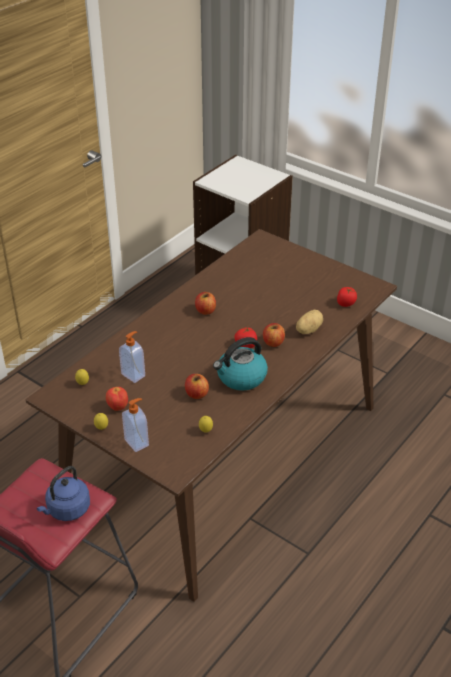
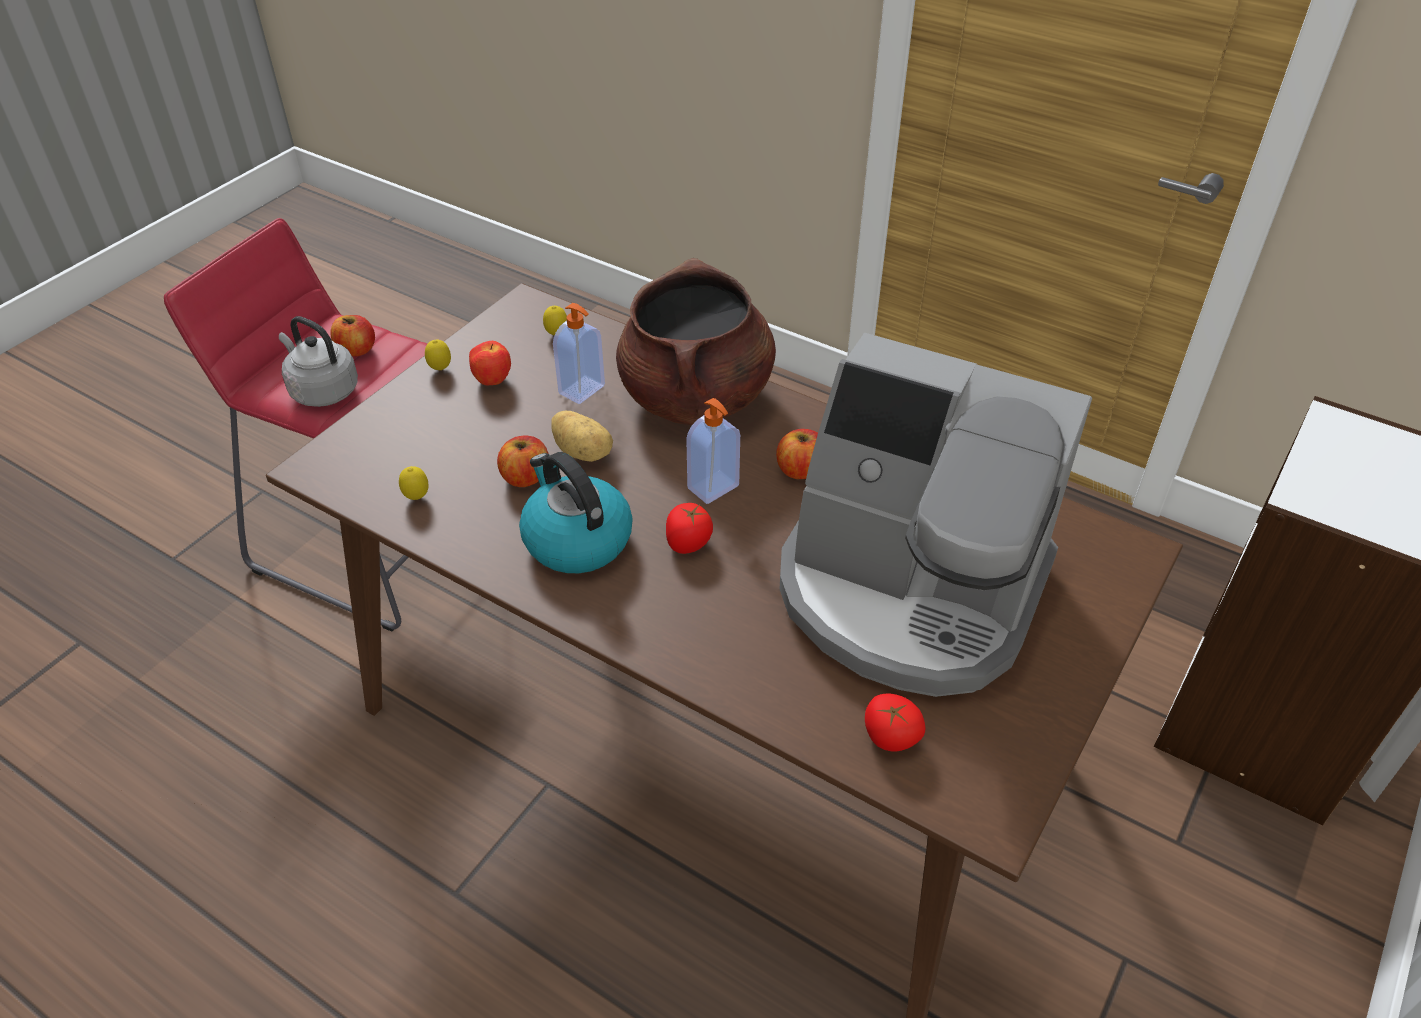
camera: 85 degrees right, 5 degrees up
blue kettle [37,466,90,521] -> grey kettle [279,316,358,407]
soap dispenser [122,398,149,452] -> soap dispenser moved to [686,398,740,504]
apple [263,323,285,347] -> apple moved to [330,315,375,357]
potato [296,310,323,334] -> potato moved to [552,411,613,462]
none -> brown cooking pot [616,258,776,425]
none -> coffee machine [780,333,1092,697]

